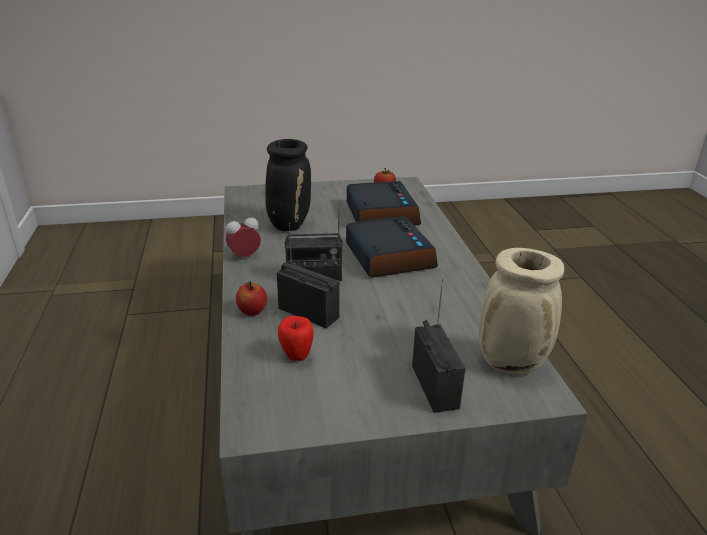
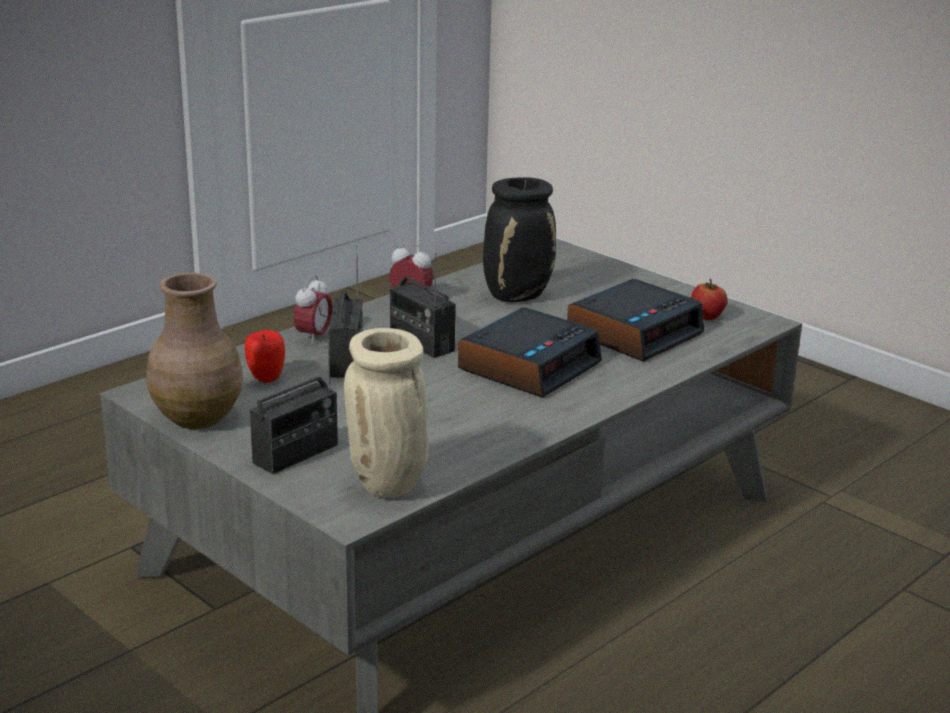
camera: 55 degrees right, 5 degrees down
apple [236,281,267,316] -> alarm clock [293,275,333,345]
none -> brown vase [147,273,243,429]

